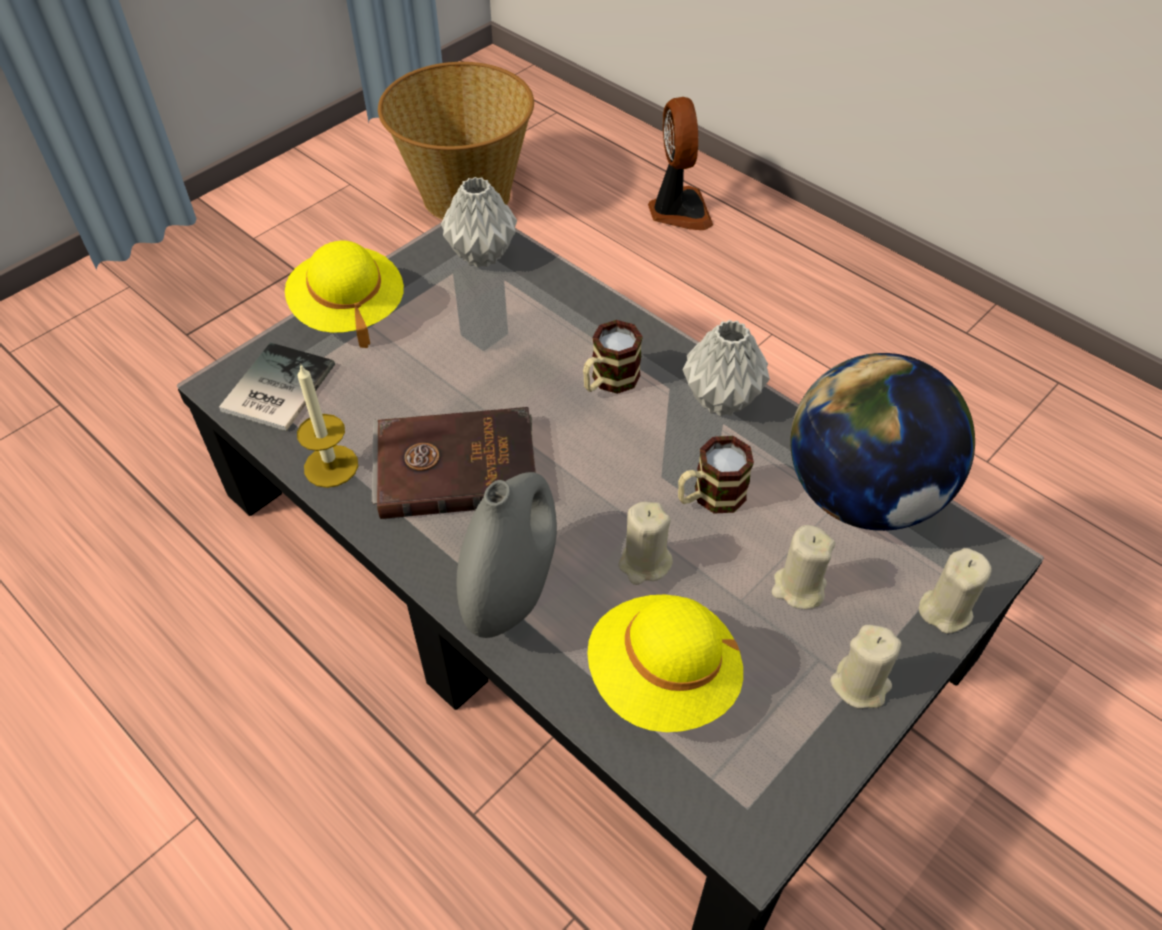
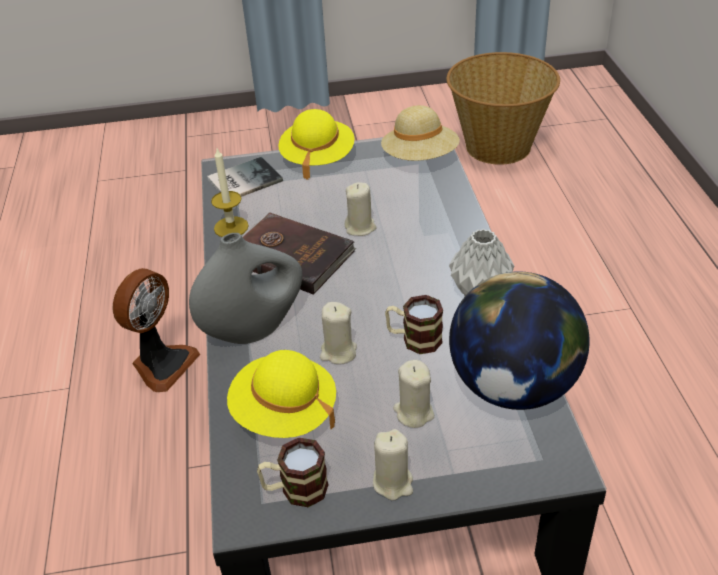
camera: 40 degrees right, 10 degrees down
grey vase [441,177,517,268] -> beige hat [381,105,460,161]
mug [583,320,643,394] -> mug moved to [257,437,329,507]
fan [648,97,713,230] -> fan moved to [113,268,200,392]
beige candle [919,548,992,634] -> beige candle moved to [345,182,377,236]

